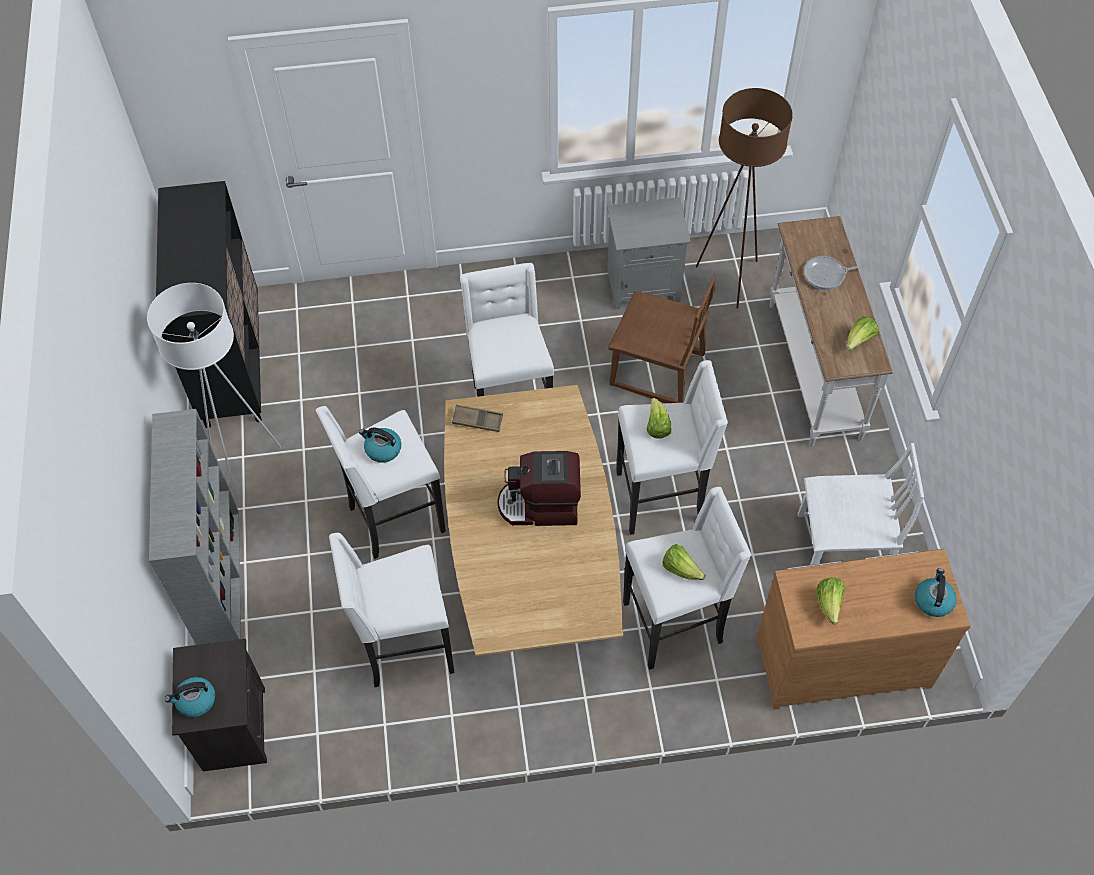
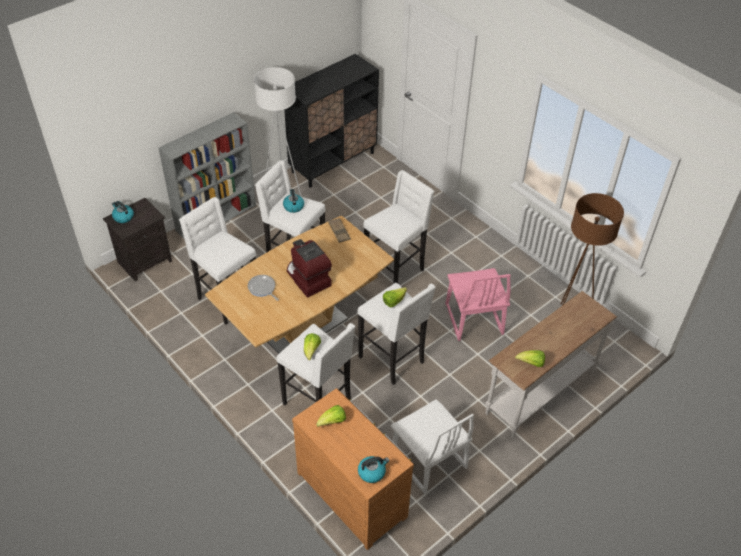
camera: 55 degrees right, 10 degrees down
grey nightstand [607,197,691,309] -> none
brown chair [608,275,716,403] -> pink chair [446,268,511,341]
frying pan [804,256,866,290] -> frying pan moved to [248,275,279,301]

